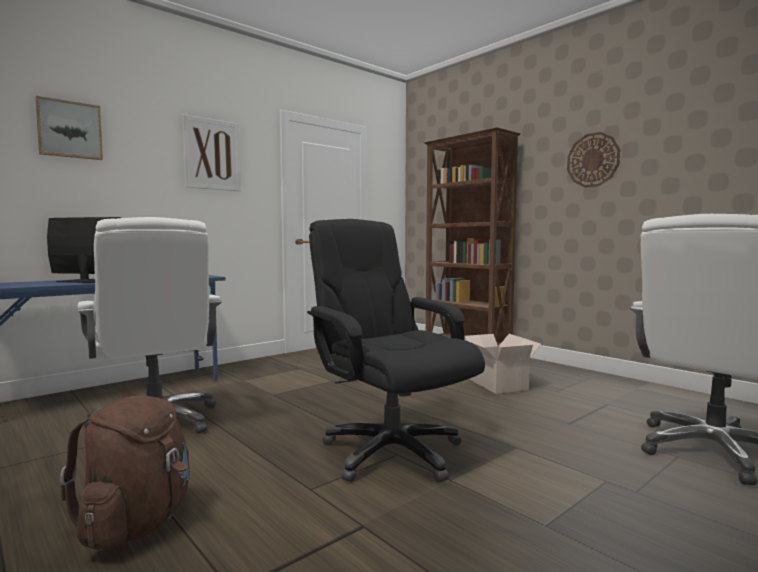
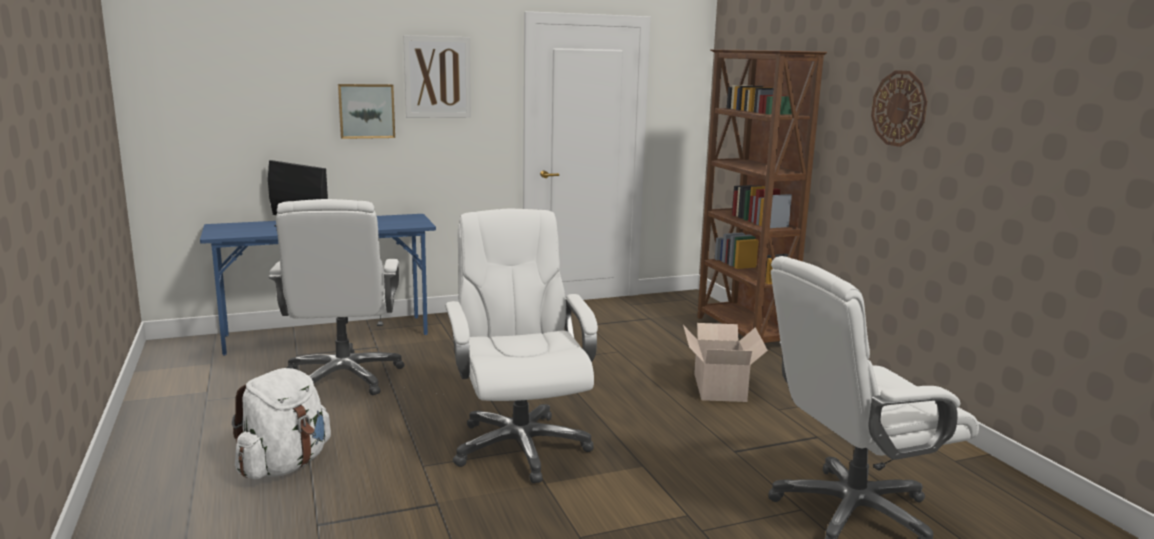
camera: 20 degrees right, 10 degrees up
picture [36,96,103,160] -> picture moved to [338,84,395,139]
brown backpack [60,396,190,550] -> white backpack [232,368,331,479]
black office chair [307,219,485,482] -> white office chair [445,209,598,483]

